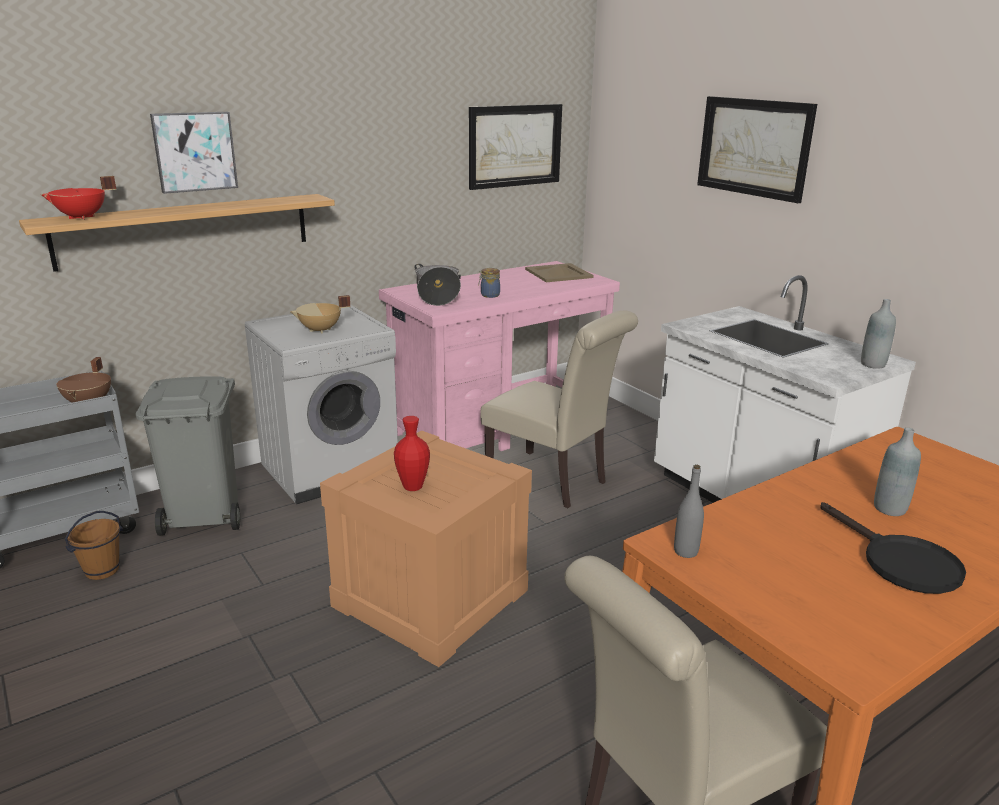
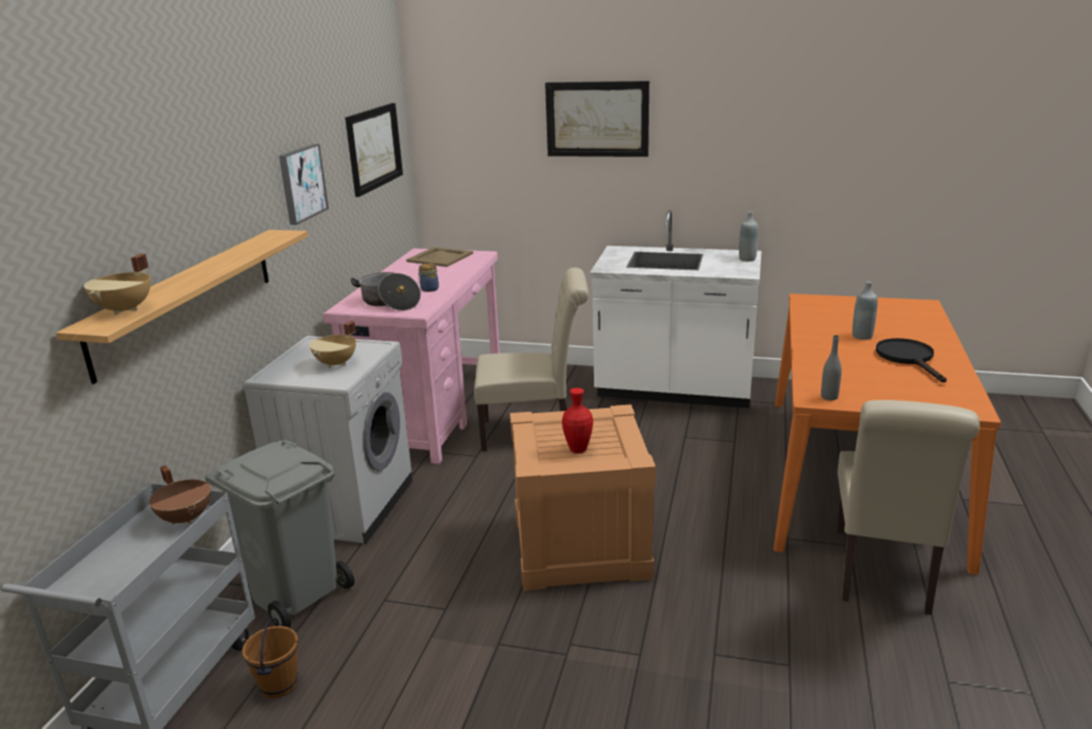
camera: 40 degrees left, 0 degrees up
red cooking pot [40,176,116,220] -> beige cooking pot [84,254,151,315]
picture [150,112,238,194] -> picture moved to [279,144,329,225]
black frying pan [820,502,966,594] -> black frying pan turned 120 degrees counterclockwise [876,338,947,383]

